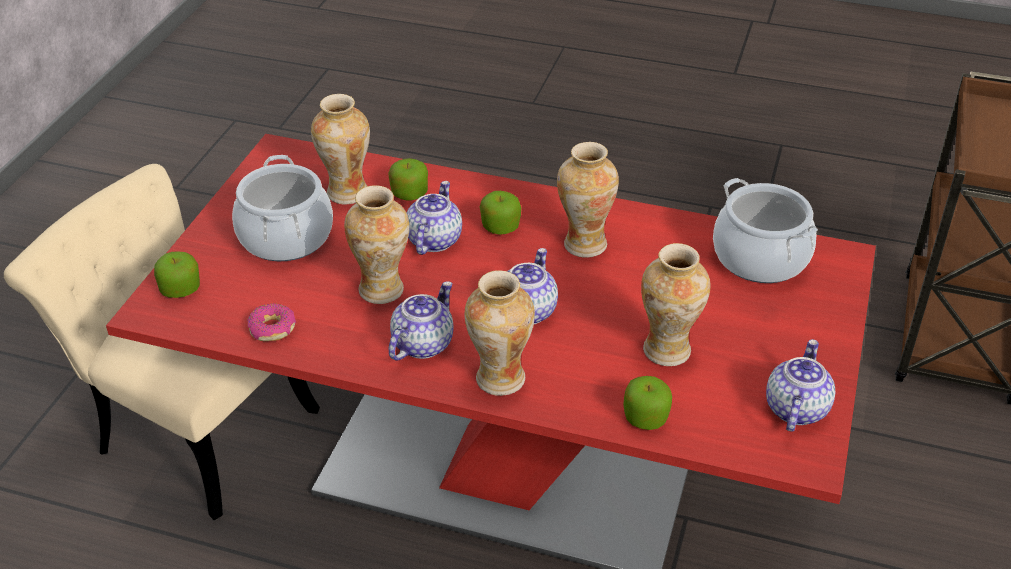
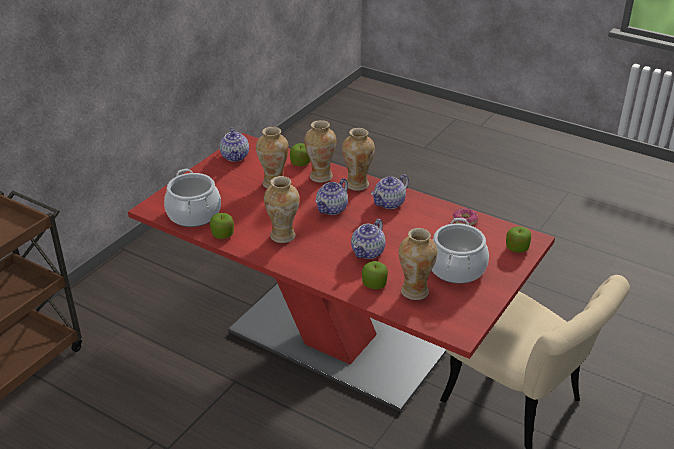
camera: 165 degrees left, 5 degrees down
vase [344,185,409,304] -> vase moved to [304,120,336,183]
apple [480,191,521,235] -> apple moved to [210,213,234,239]
teapot [766,339,835,432] -> teapot turned 45 degrees counterclockwise [220,127,249,162]

